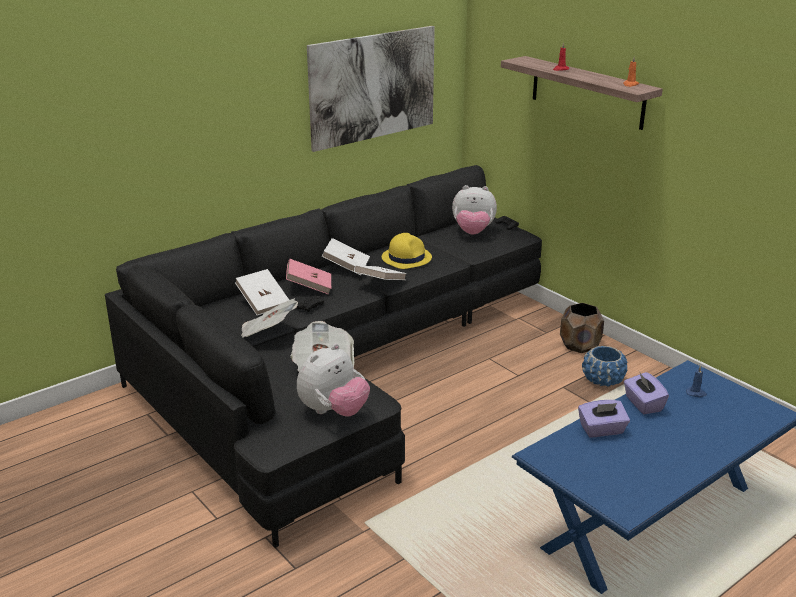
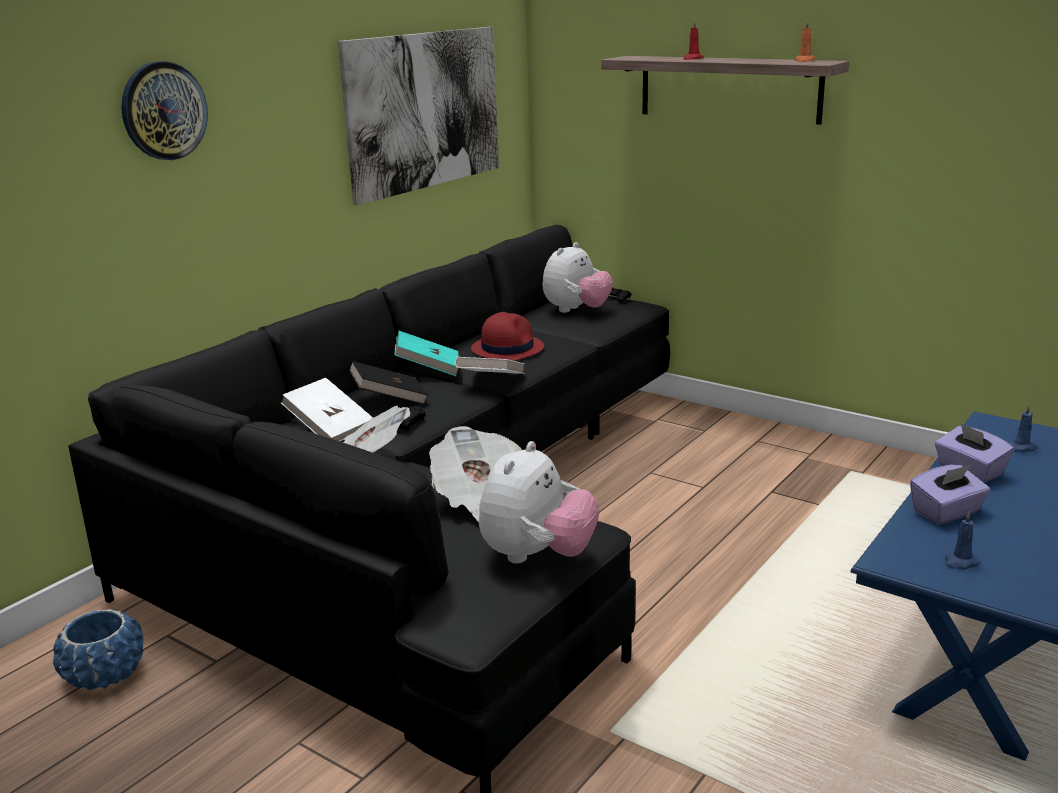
camera: 15 degrees left, 5 degrees down
pink book [286,259,331,295] -> black book [349,361,428,405]
white book [321,238,370,275] -> turquoise book [394,331,459,376]
yellow hat [382,233,432,269] -> red hat [471,312,544,361]
plush toy [452,185,497,235] -> plush toy turned 45 degrees counterclockwise [543,242,613,313]
brown planter [560,303,604,353] -> none
blue planter [582,346,628,387] -> blue planter moved to [53,609,144,690]
none -> wall clock [121,61,208,160]
none -> blue candle [945,511,980,569]

